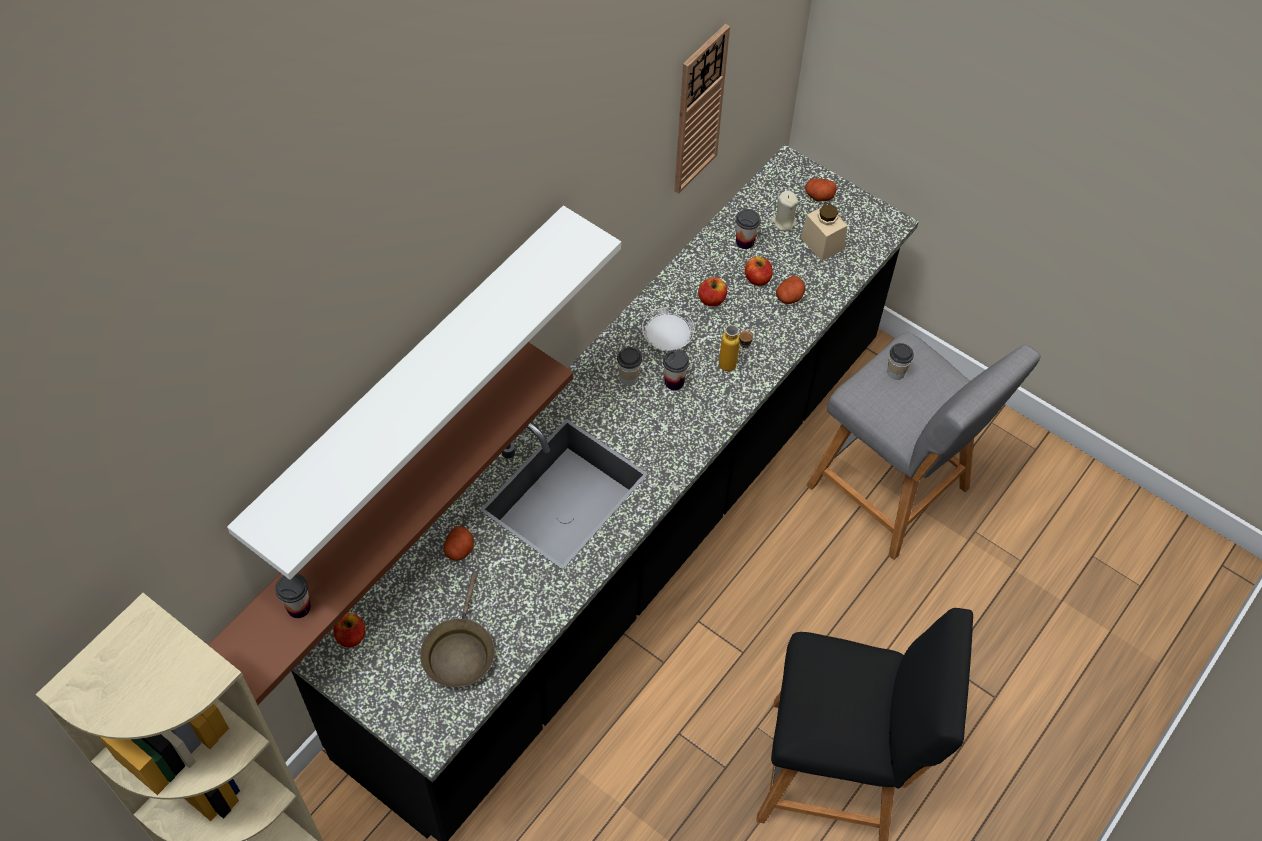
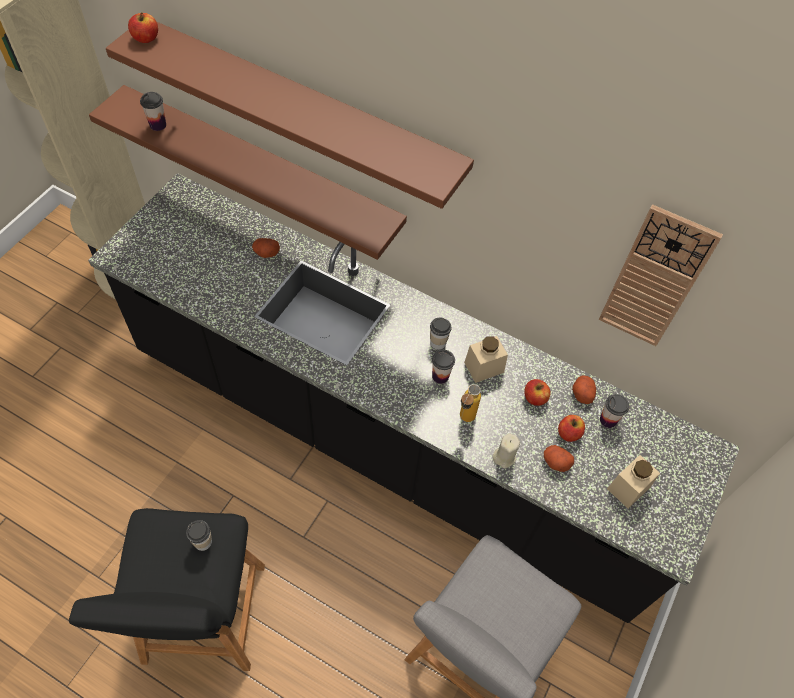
camera: 80 degrees right, 0 degrees up
white shelf [227,206,621,580] -> brown shelf [106,21,474,209]
apple [333,613,365,647] -> apple moved to [128,12,158,43]
brown frying pan [420,573,495,687] -> none
white plate [642,307,695,351] -> beige jar [464,336,508,383]
beige candle [771,190,798,231] -> beige candle moved to [493,433,520,469]
potato [805,178,837,201] -> potato moved to [572,375,596,404]
cup [887,343,914,380] -> cup moved to [186,520,212,551]

